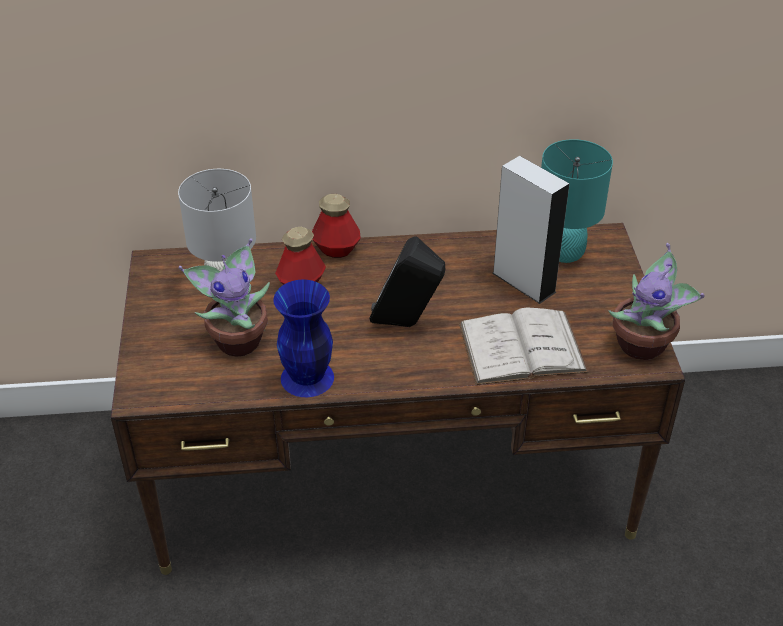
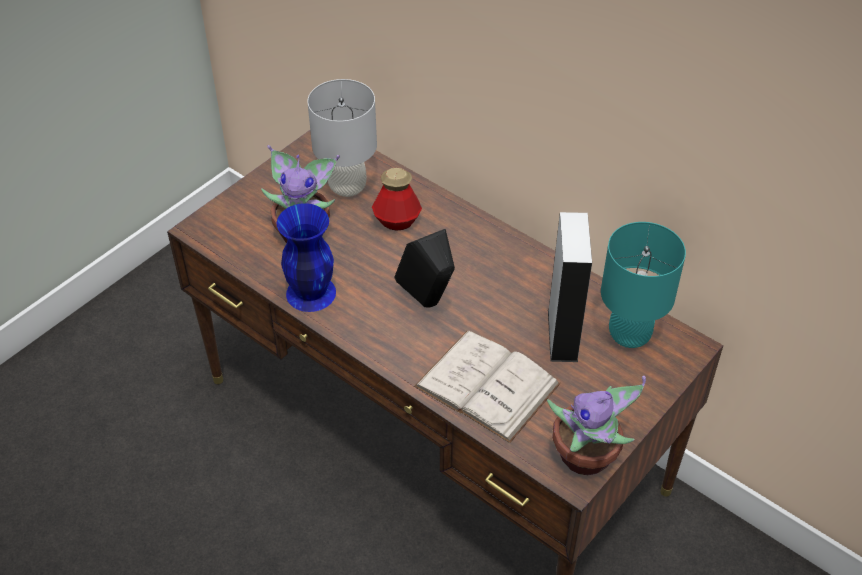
camera: 45 degrees right, 5 degrees up
bottle [312,194,361,258] -> none

